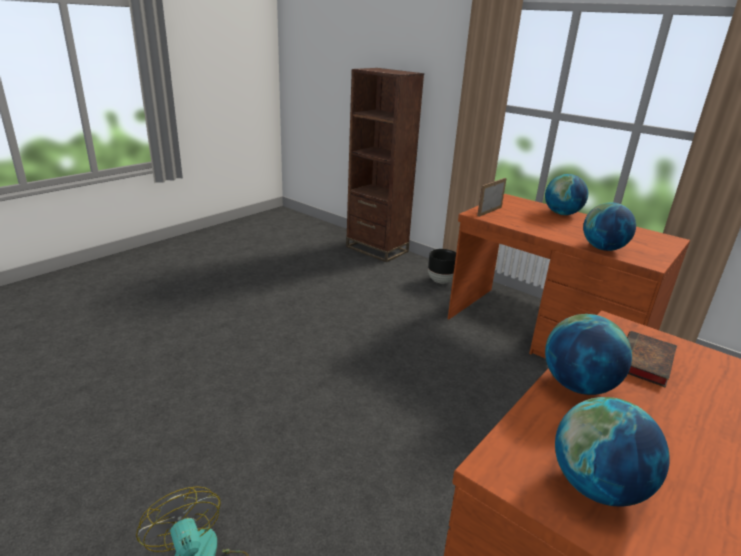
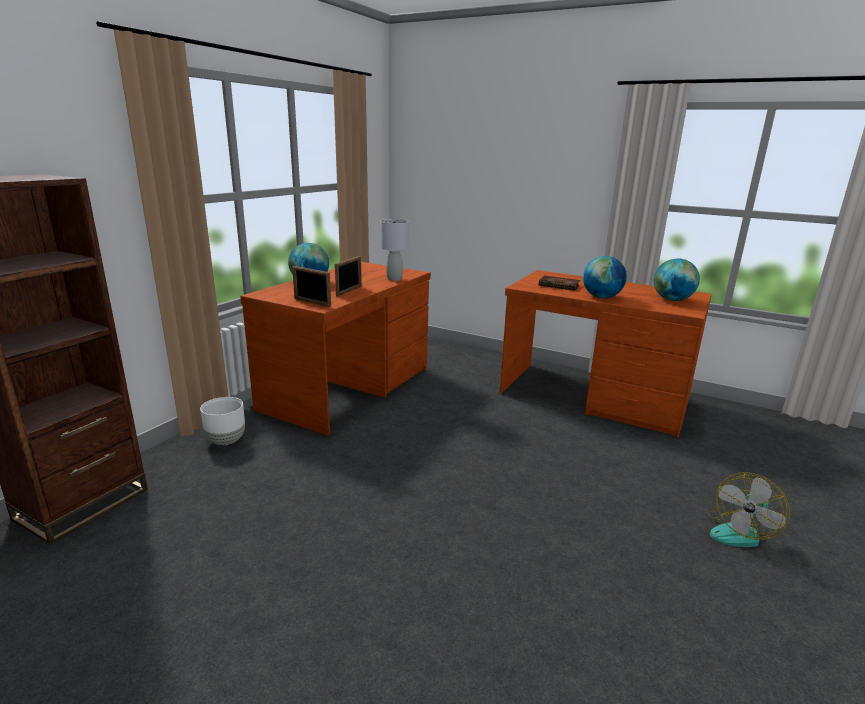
camera: 100 degrees left, 5 degrees down
black planter [428,249,456,284] -> white planter [200,397,245,445]
globe [583,202,636,251] -> grey table lamp [380,219,409,281]
none -> picture frame [335,256,362,297]

